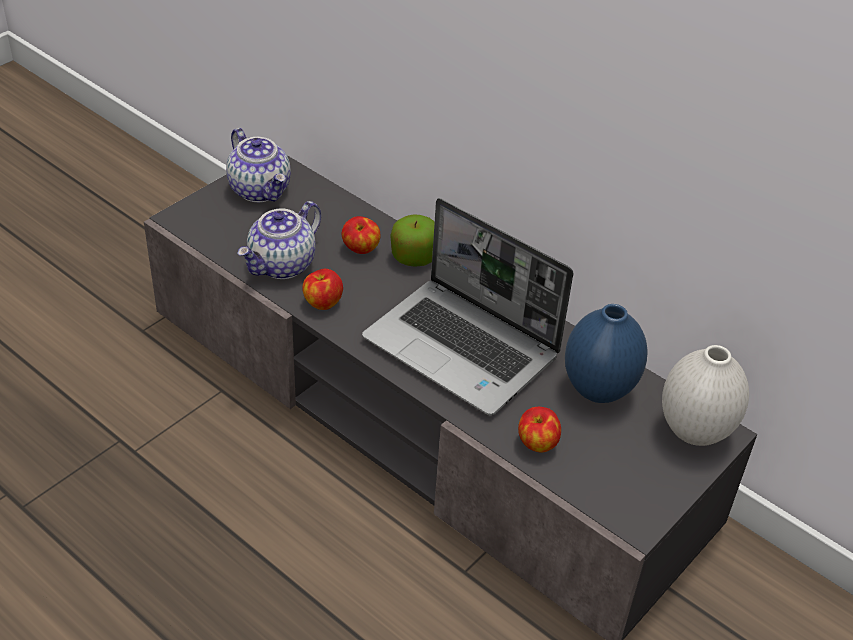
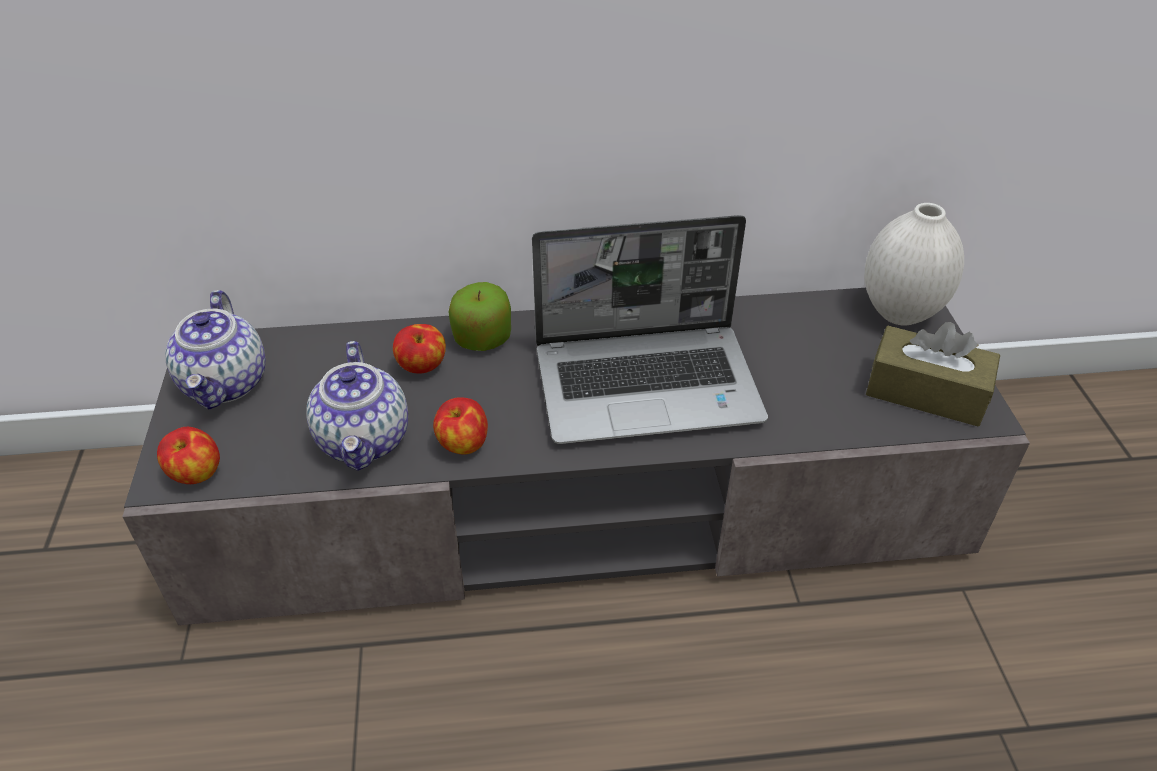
camera: 45 degrees left, 0 degrees up
teapot [226,128,291,202] -> teapot turned 75 degrees clockwise [165,290,266,409]
apple [518,407,561,452] -> apple moved to [157,427,220,484]
blue vase [565,304,648,403] -> none
none -> brown tissue box [866,322,1000,426]

